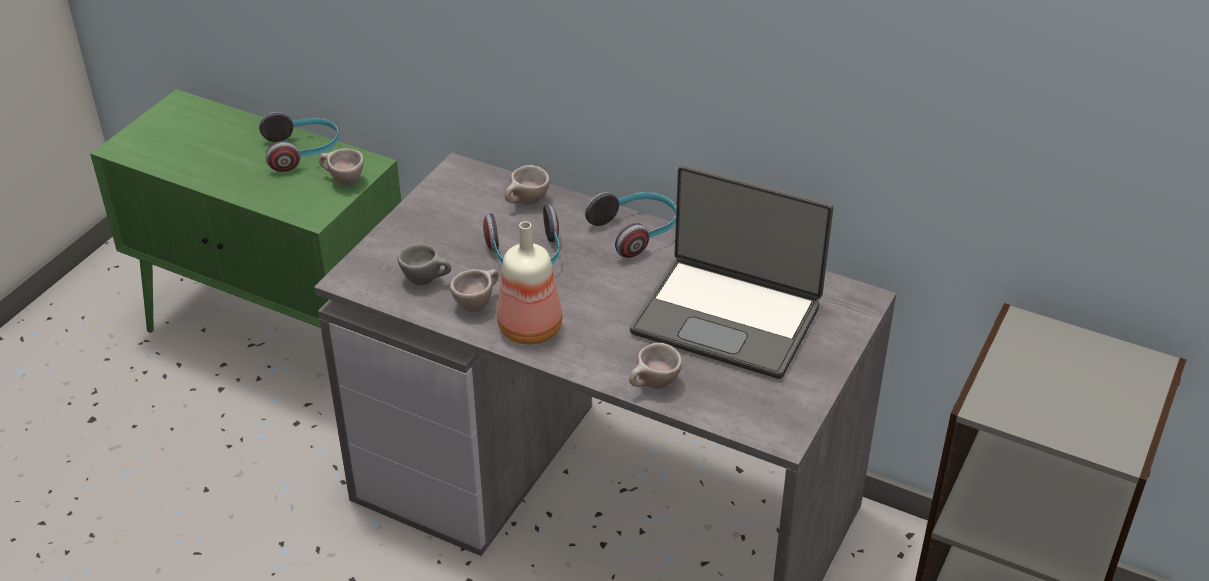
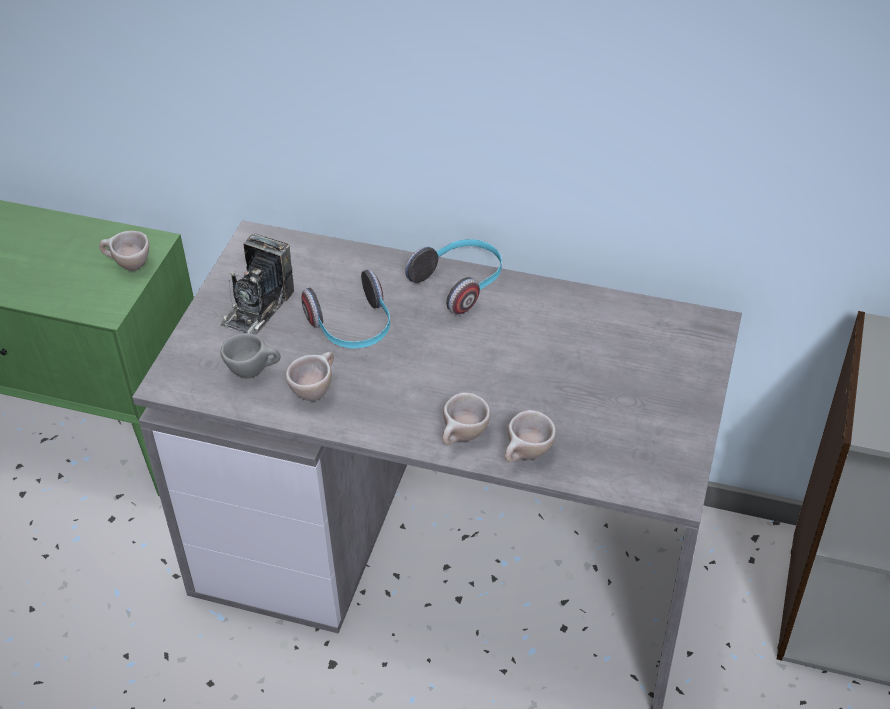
camera: 10 degrees left, 5 degrees up
headphones [259,112,339,172] -> none
bottle [497,221,562,344] -> none
beige cup [505,165,550,205] -> beige cup moved to [442,392,491,445]
laptop [630,165,833,379] -> none
none -> camera [219,233,294,335]

